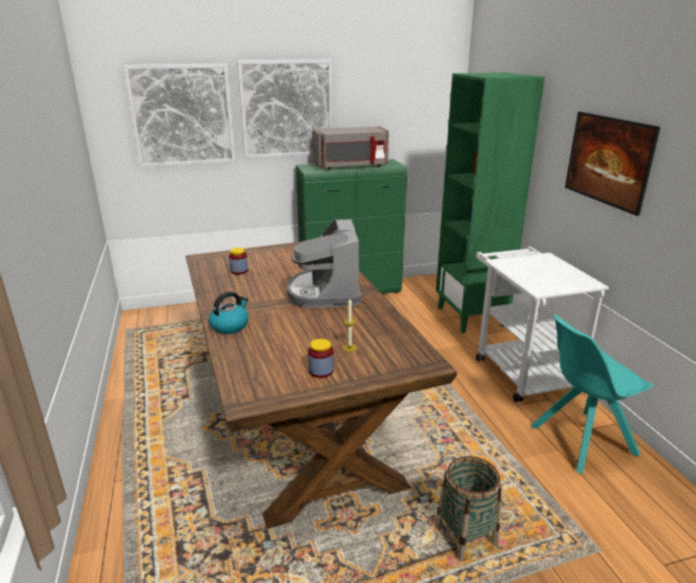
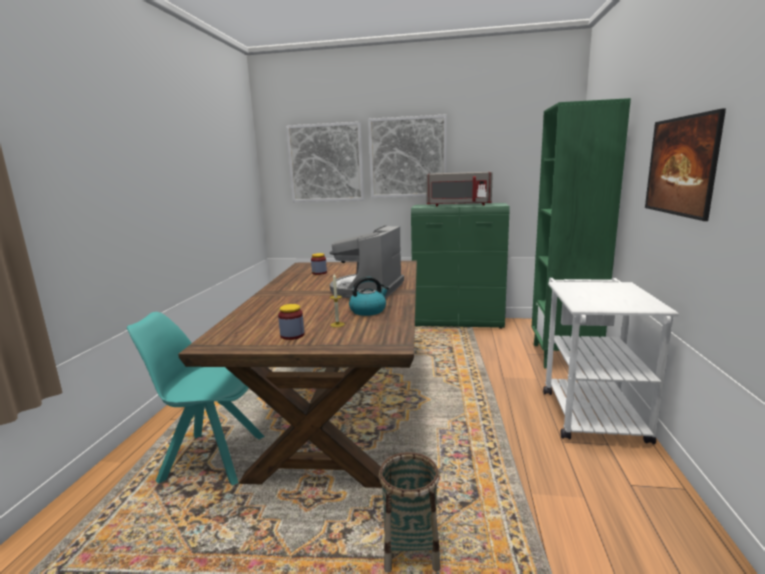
camera: 25 degrees right, 10 degrees down
kettle [209,291,249,334] -> kettle moved to [349,276,389,316]
turquoise chair [531,314,654,474] -> turquoise chair moved to [127,312,265,485]

